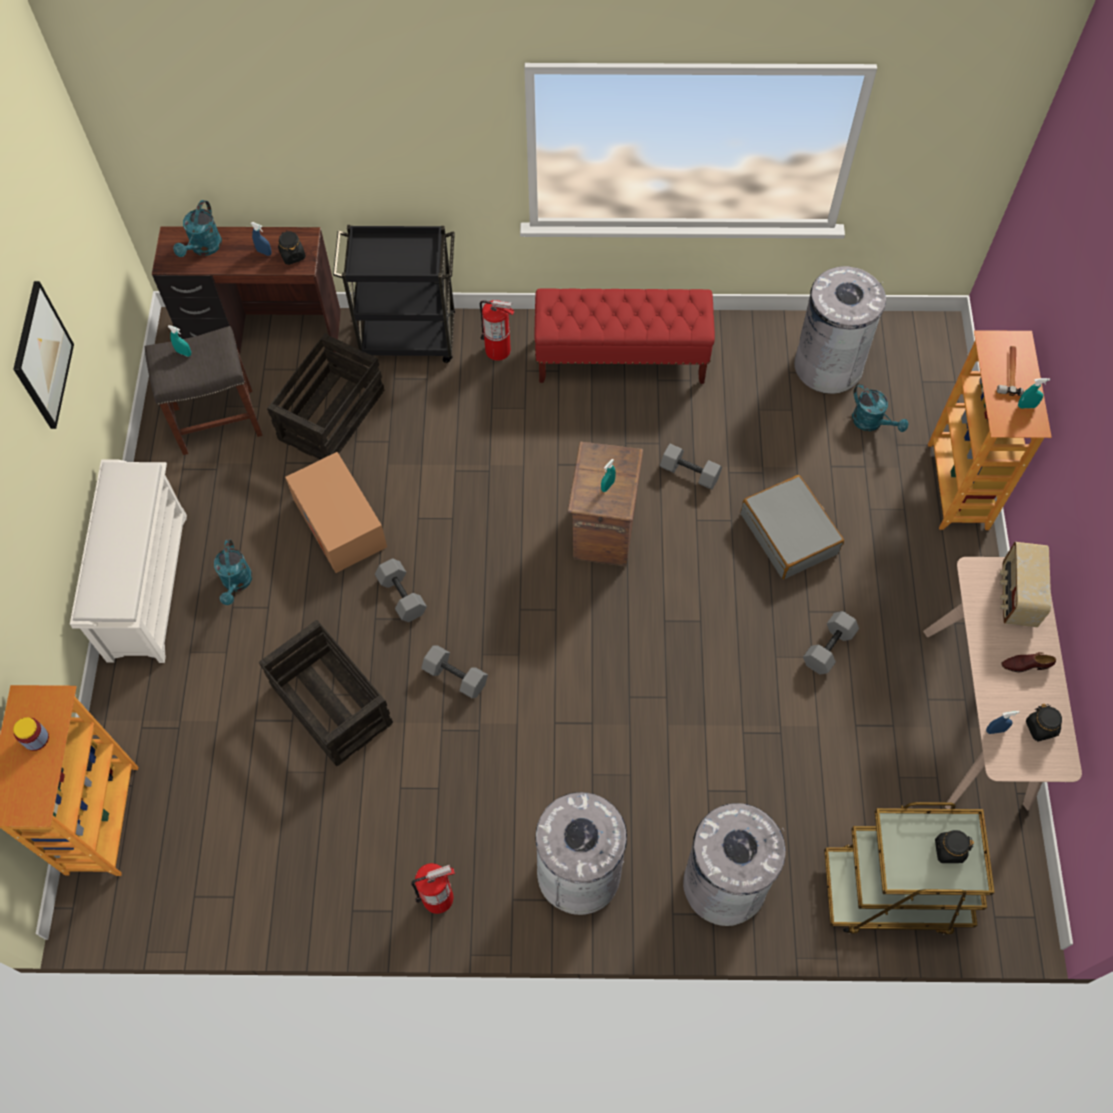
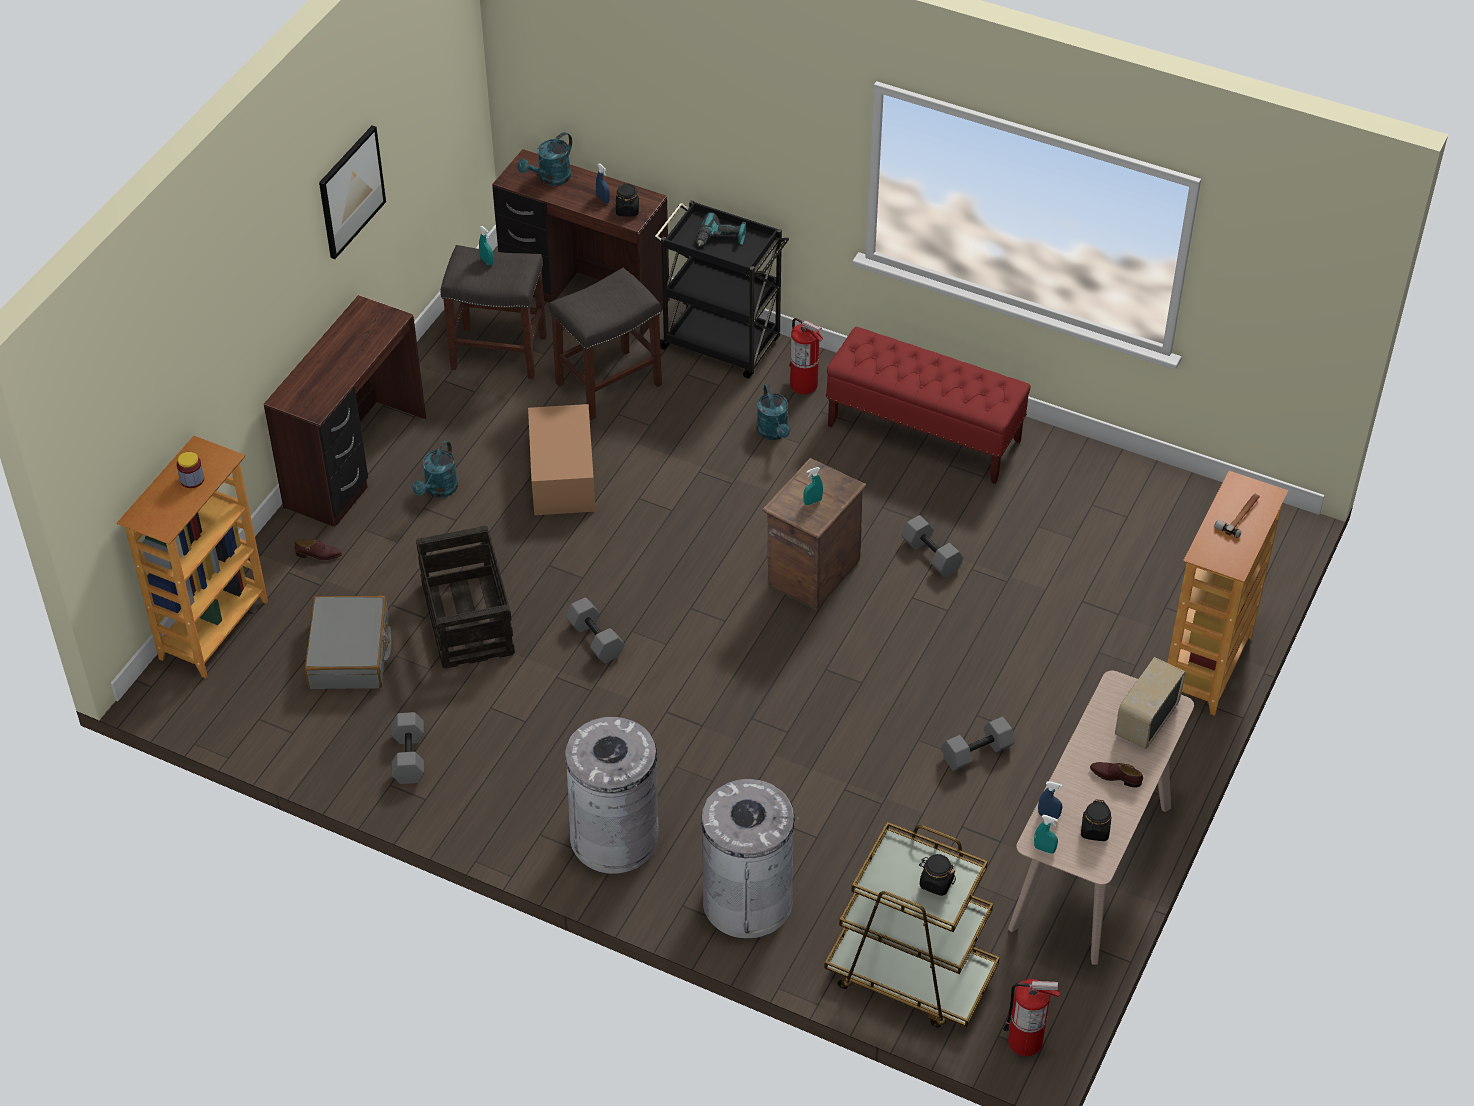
camera: 25 degrees right, 15 degrees down
white shoe rack [70,459,187,663] -> brown desk [264,295,426,527]
crate [267,334,384,460] -> grey stool [549,268,662,420]
grey dumbbell [375,558,427,622] -> grey dumbbell moved to [391,712,424,784]
fire extinguisher [411,863,455,914] -> fire extinguisher moved to [1003,979,1060,1056]
grey suitcase [741,475,844,579] -> grey suitcase moved to [304,595,392,689]
grey trash can [794,266,886,394] -> none
turquoise watering can [852,384,908,432] -> turquoise watering can moved to [757,384,790,440]
turquoise spray bottle [1018,378,1050,408] -> turquoise spray bottle moved to [1034,815,1058,854]
none -> brown shoe [294,539,342,560]
none -> power drill [696,212,746,246]

